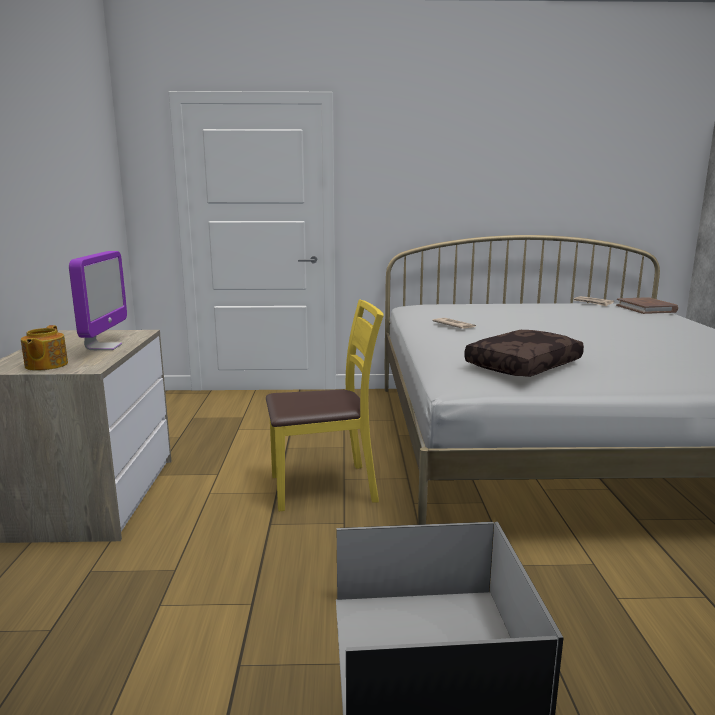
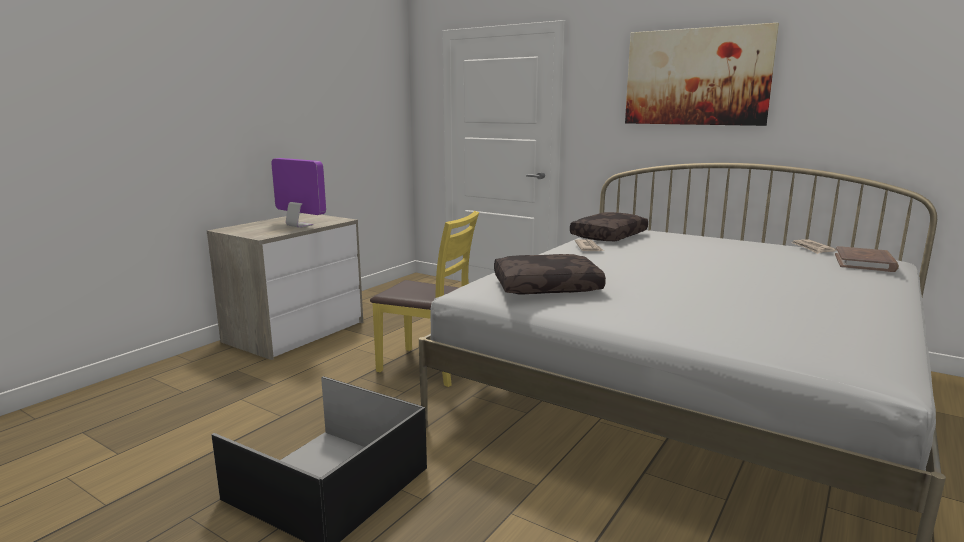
camera: 35 degrees right, 0 degrees up
teapot [21,325,68,370] -> none
monitor [69,251,127,350] -> monitor turned 90 degrees counterclockwise [271,158,326,228]
none -> brown pillow [570,212,648,241]
none -> picture [625,23,779,126]

